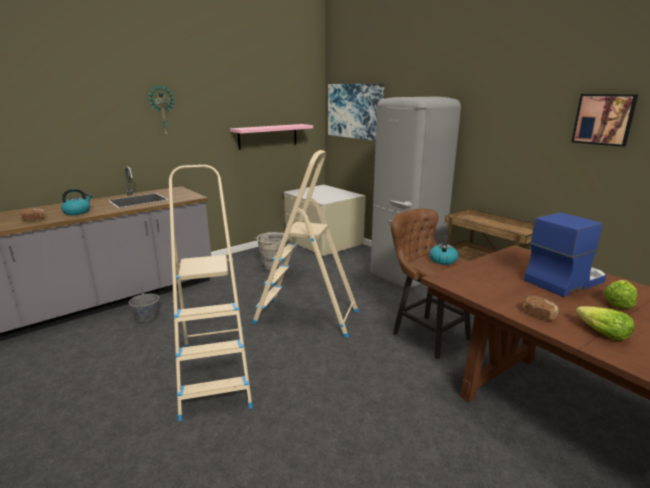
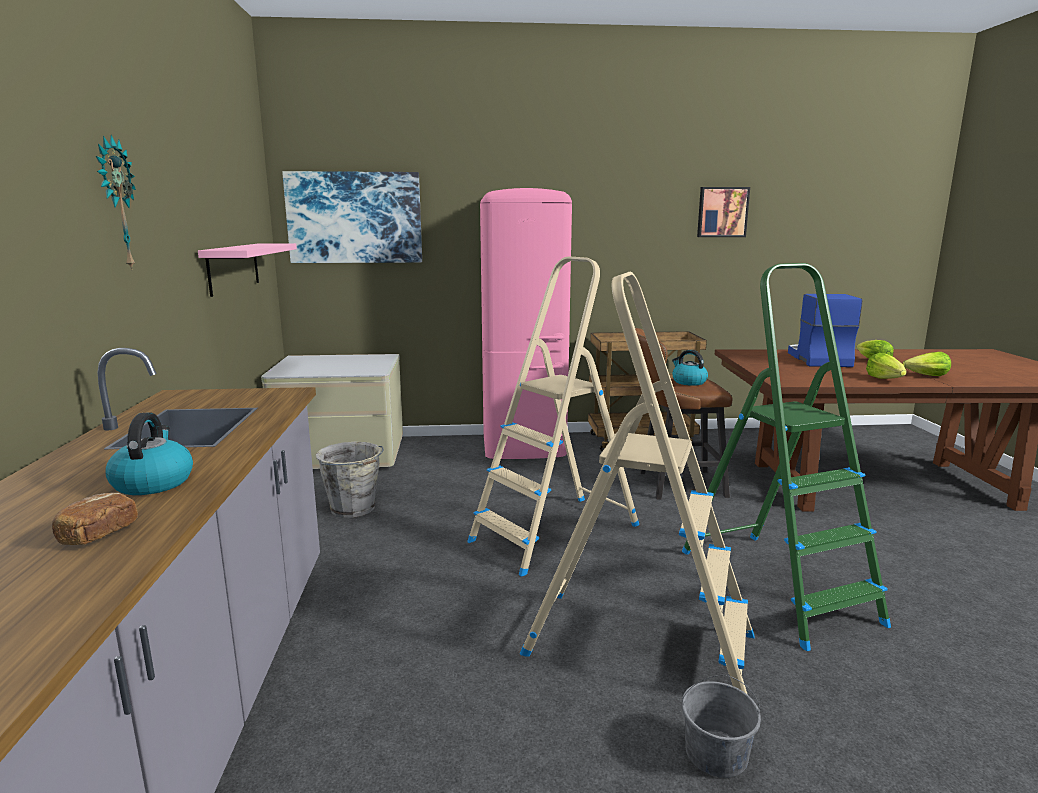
camera: 55 degrees left, 5 degrees down
grey bucket [129,287,160,322] -> grey bucket moved to [682,675,761,778]
grey fridge [370,97,461,288] -> pink fridge [480,188,572,459]
bread [523,296,559,320] -> lettuce [866,353,907,379]
none -> green step ladder [682,263,891,651]

